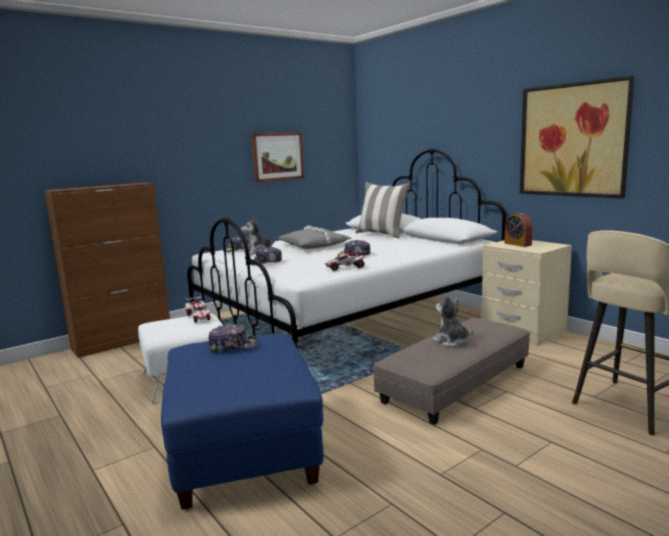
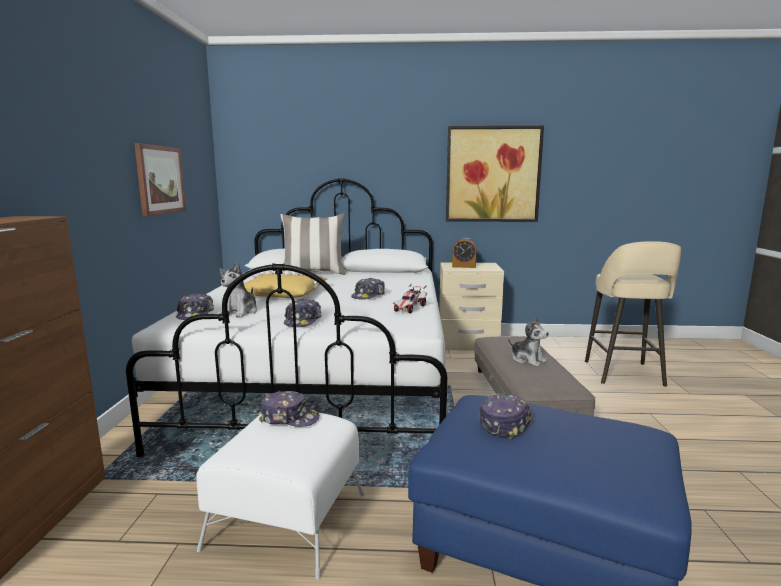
camera: 50 degrees left, 0 degrees up
toy car [185,295,211,323] -> cap [259,391,320,427]
grey pillow [278,226,352,249] -> yellow pillow [244,270,327,298]
plush toy [432,296,474,347] -> plush toy turned 135 degrees counterclockwise [508,316,549,367]

